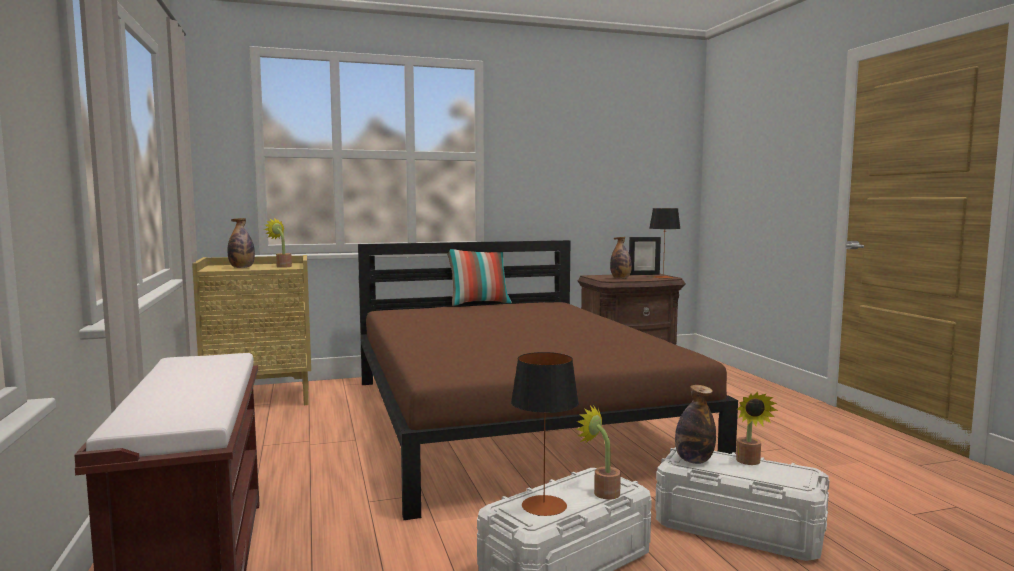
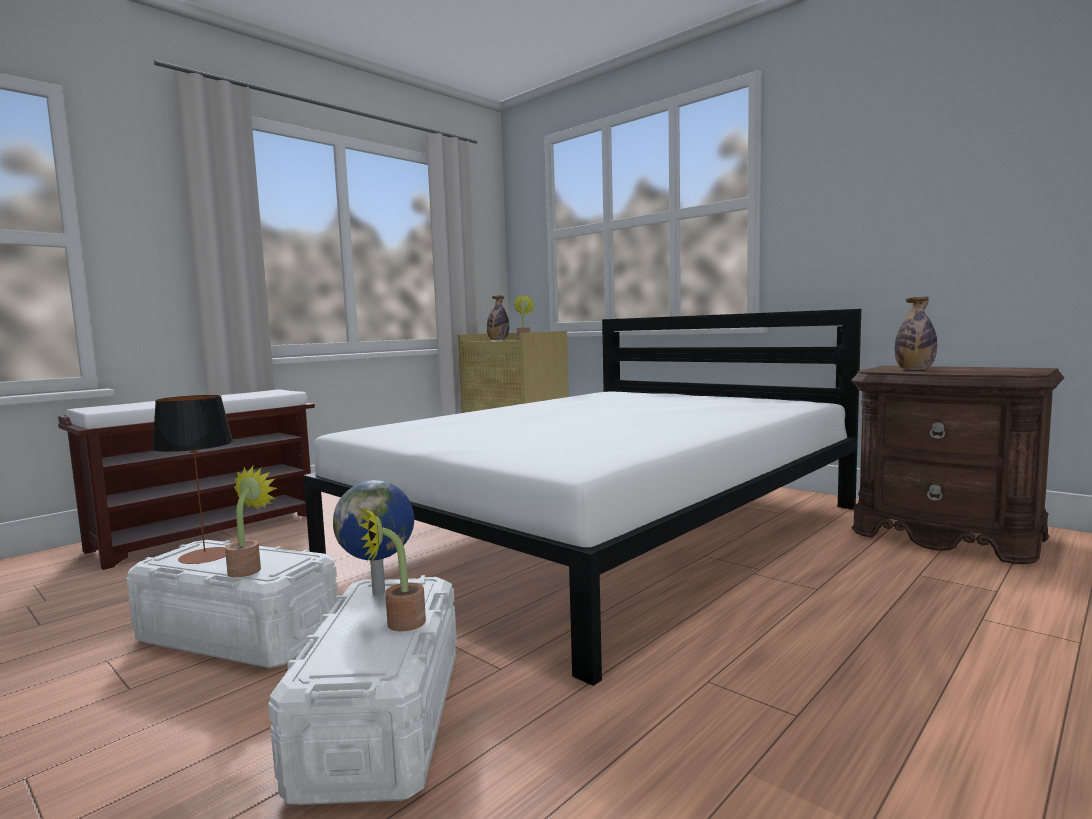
camera: 60 degrees right, 0 degrees up
brown bed [358,240,738,520] -> white bed [303,309,861,686]
pillow [447,249,512,306] -> none
picture frame [629,237,661,275] -> none
table lamp [649,208,681,278] -> none
bottle [675,385,716,464] -> globe [333,480,414,596]

